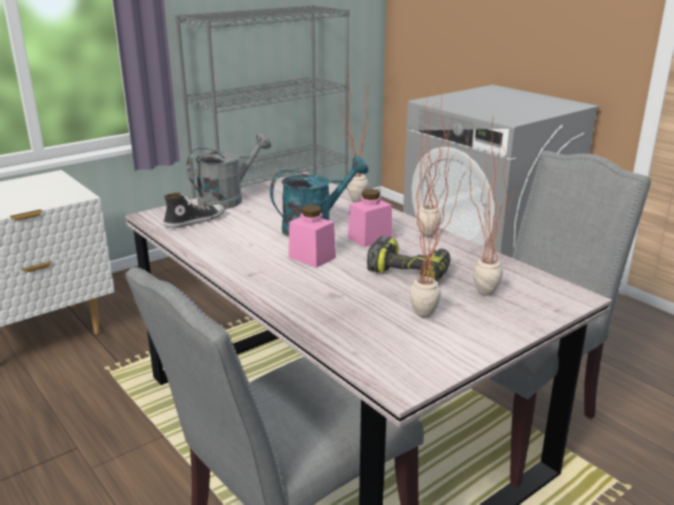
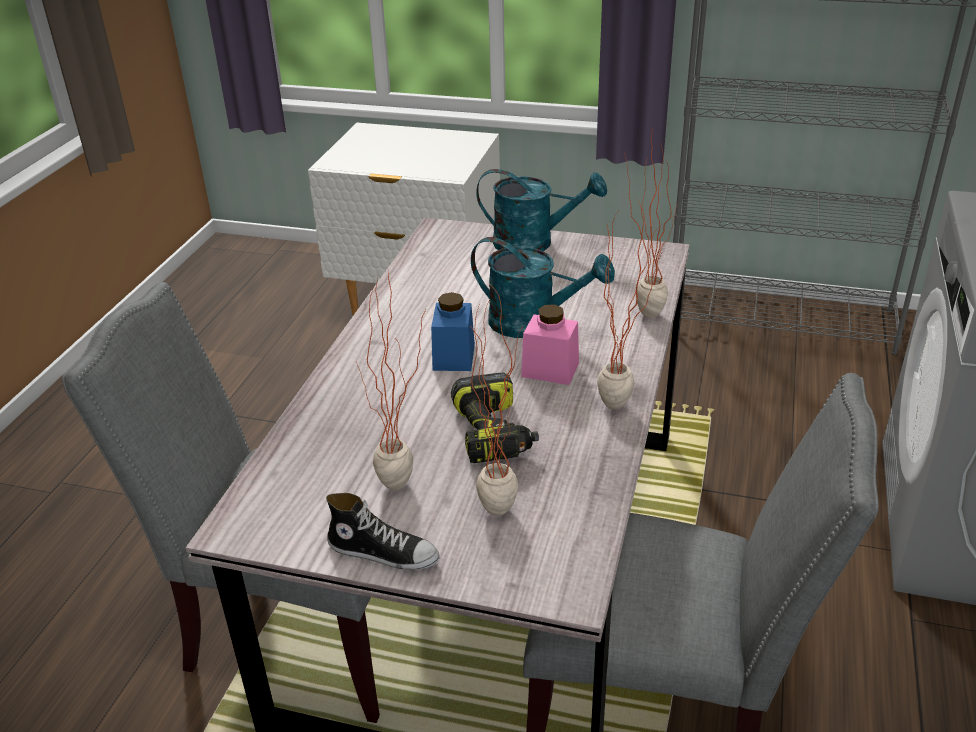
camera: 55 degrees right, 10 degrees up
shoe [164,193,225,228] -> shoe moved to [326,493,440,570]
grey watering can [186,133,271,209] -> turquoise watering can [476,169,607,251]
pink jar [289,205,336,268] -> blue jar [431,292,475,371]

